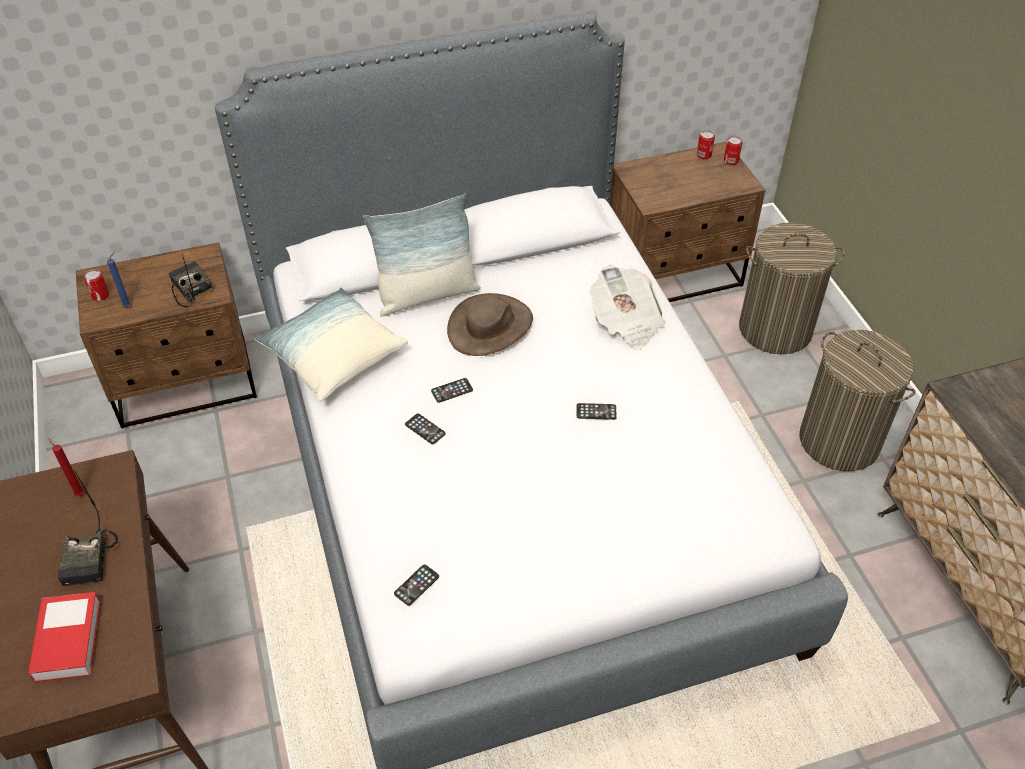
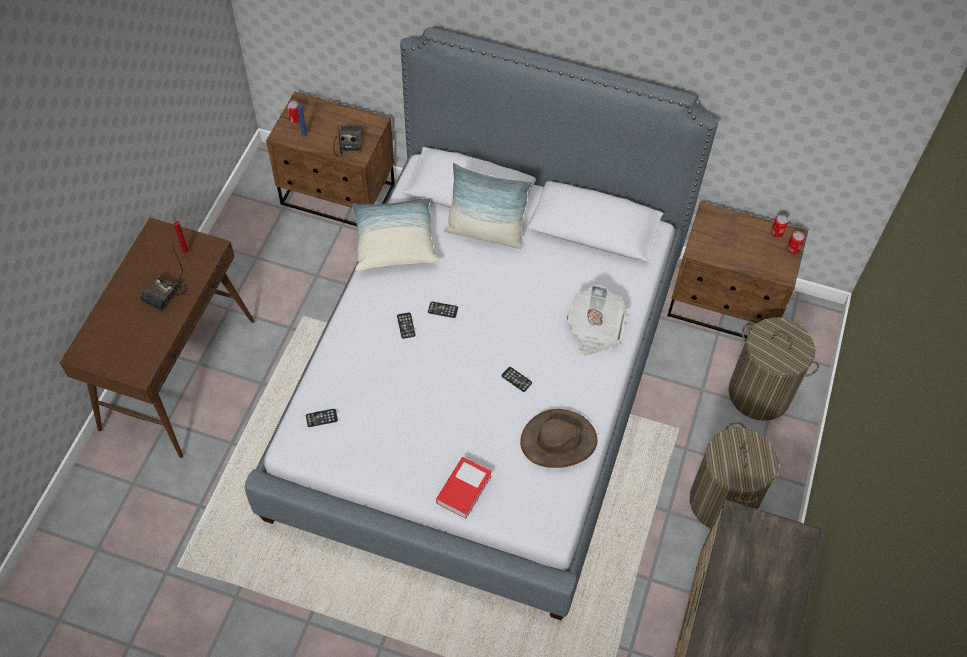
camera: 35 degrees right, 10 degrees up
book [28,592,101,682] -> book moved to [436,457,492,519]
brown hat [447,293,533,356] -> brown hat moved to [520,409,597,468]

